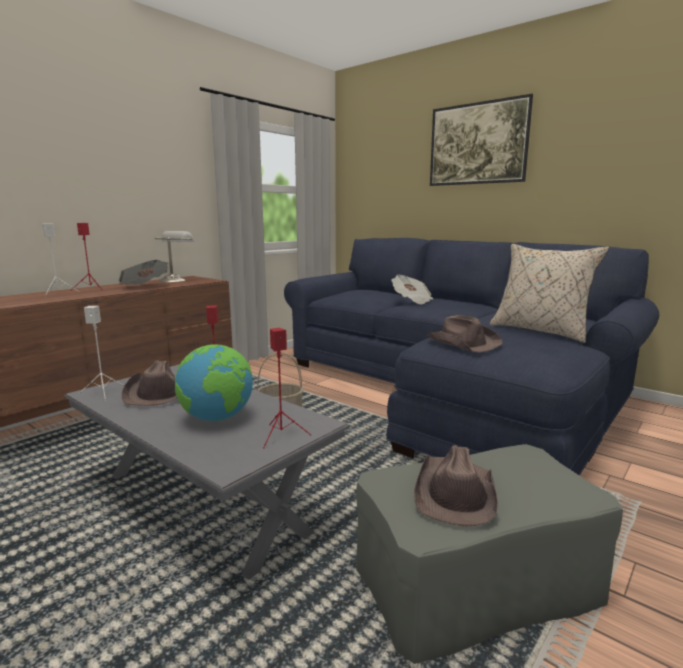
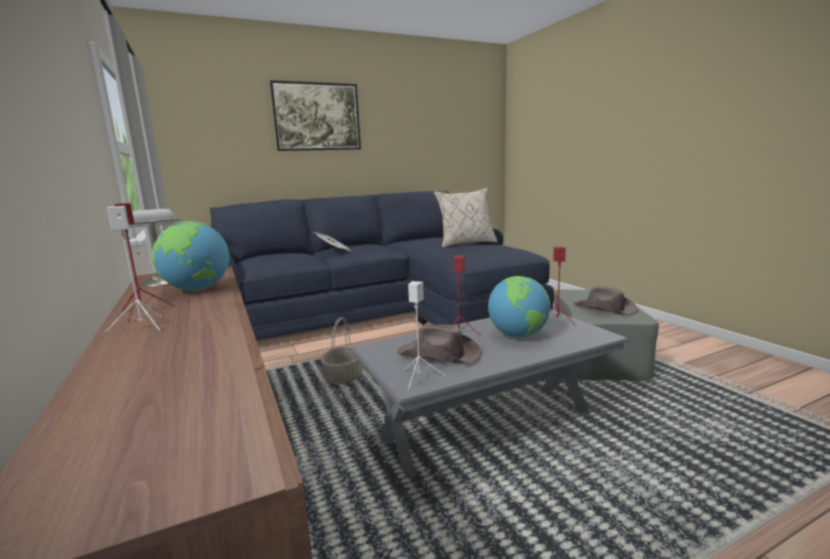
camera: 65 degrees left, 0 degrees up
newspaper [119,260,168,285] -> globe [152,221,229,291]
brown hat [426,315,503,353] -> none

